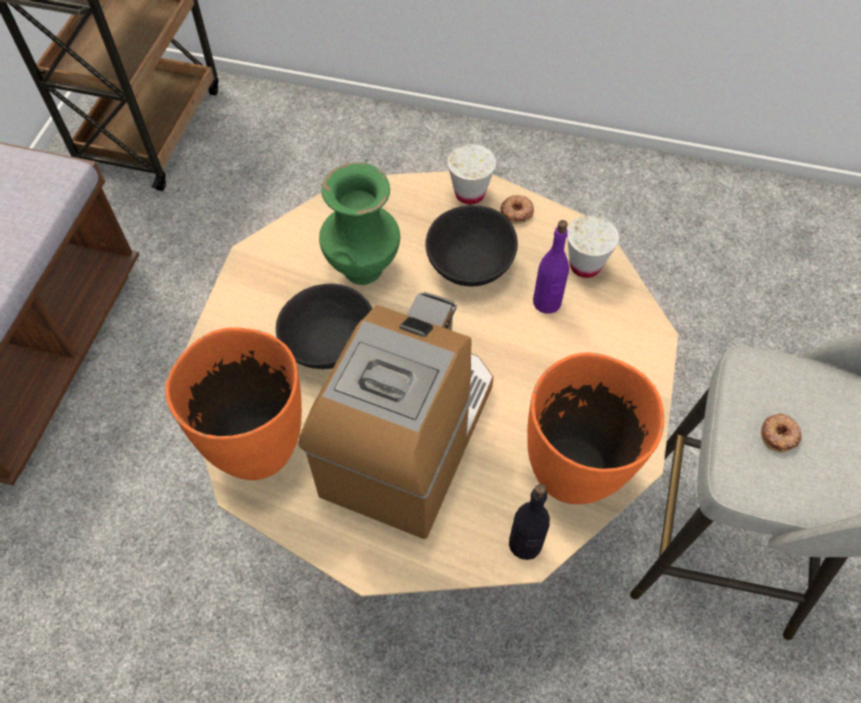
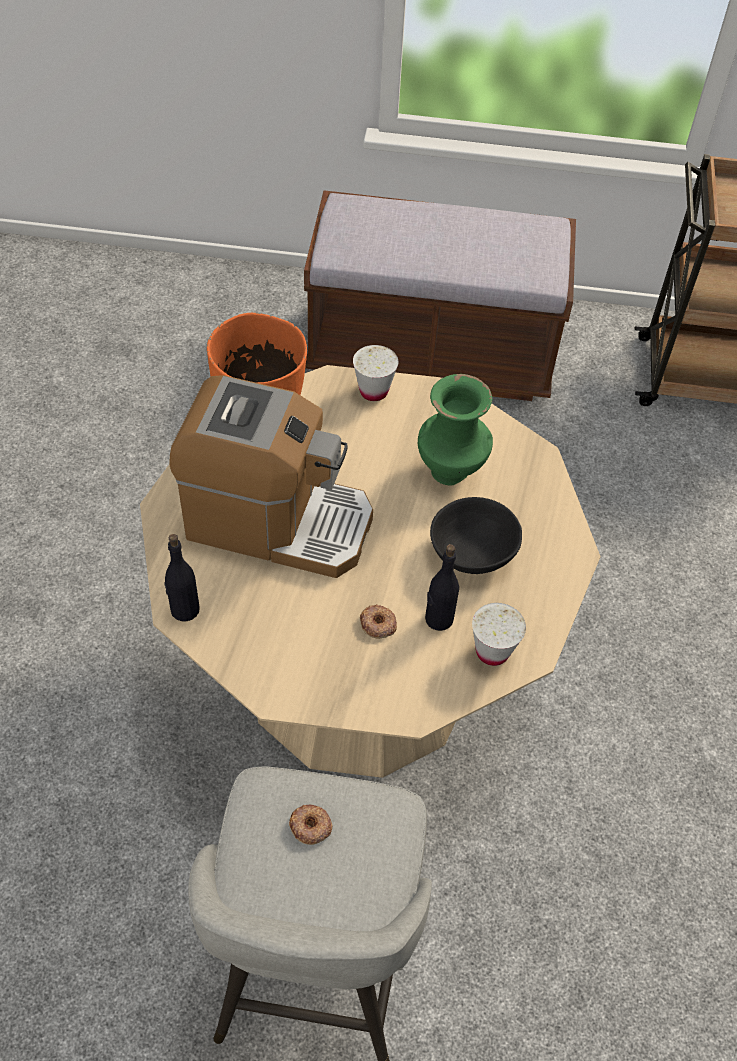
camera: 80 degrees right, 5 degrees down
black bowl [276,284,372,369] -> none
white cup [447,144,496,204] -> white cup moved to [353,345,398,401]
donut [500,195,534,224] -> donut moved to [360,604,397,638]
orange vase [527,353,664,504] -> none
purple bottle [533,220,569,314] -> black bottle [425,544,459,631]

